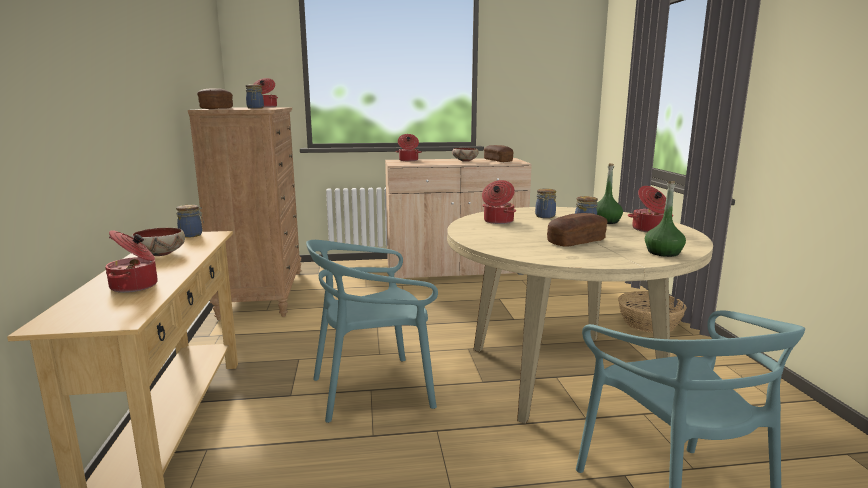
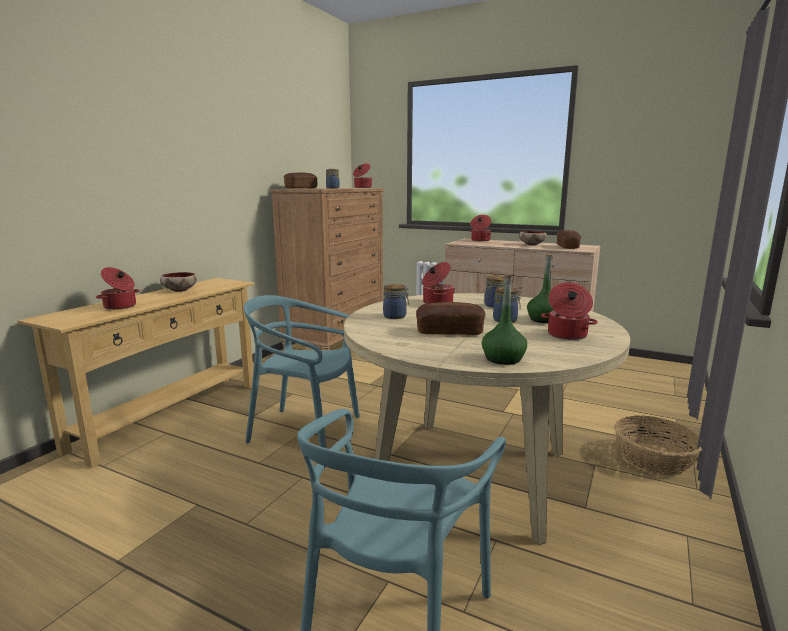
camera: 35 degrees right, 0 degrees up
jar [176,205,204,238] -> jar moved to [383,284,409,319]

